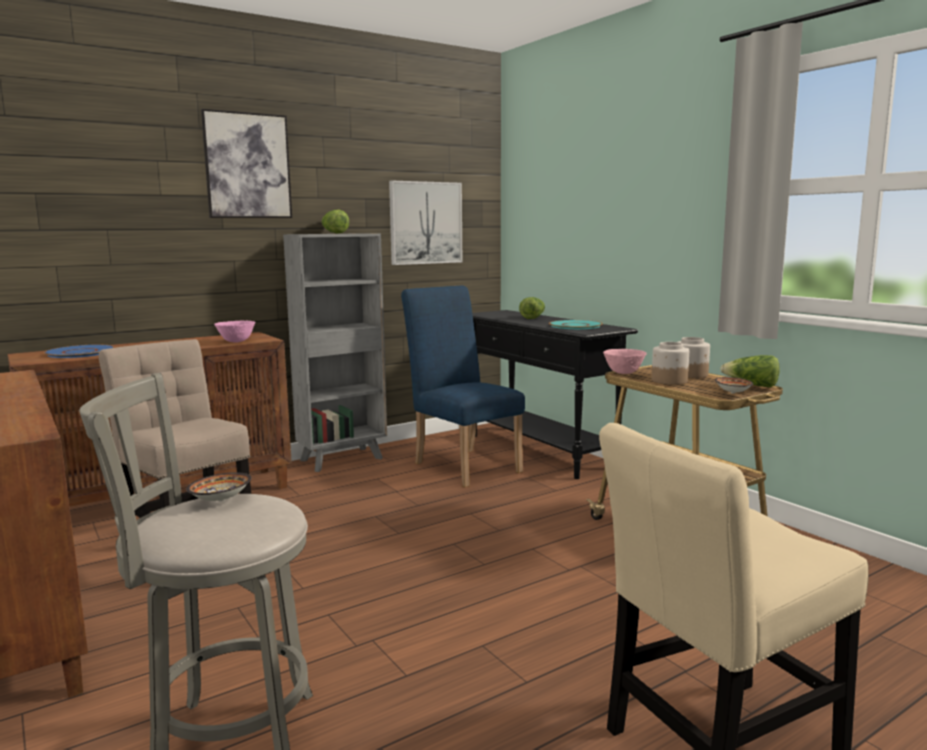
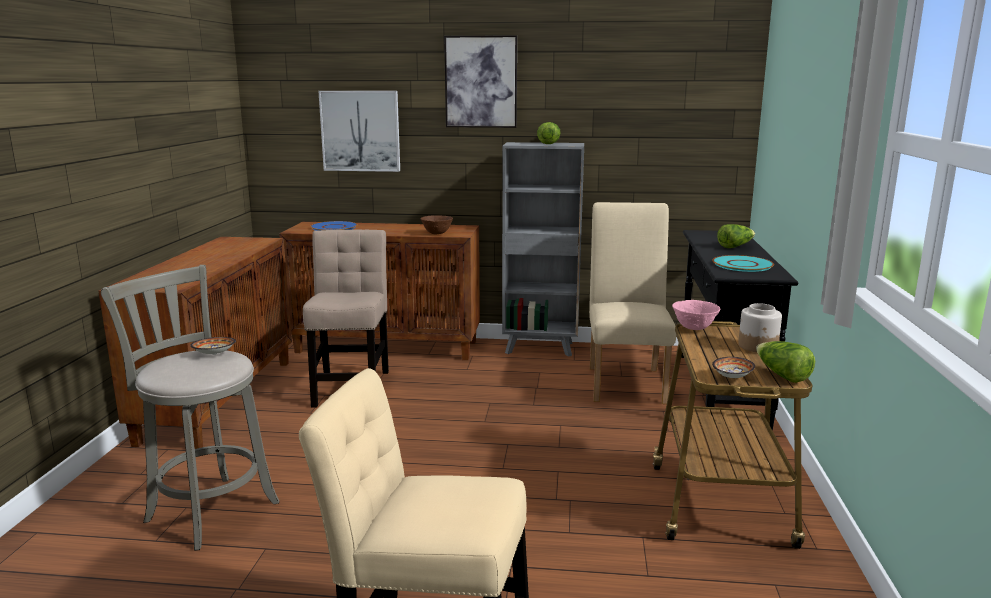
camera: 40 degrees right, 5 degrees up
pink bowl [214,321,255,343] -> brown bowl [421,216,453,234]
picture [389,181,462,265] -> picture moved to [318,91,400,172]
blue chair [401,285,525,487] -> beige chair [589,202,676,404]
jar [652,342,689,385] -> none

